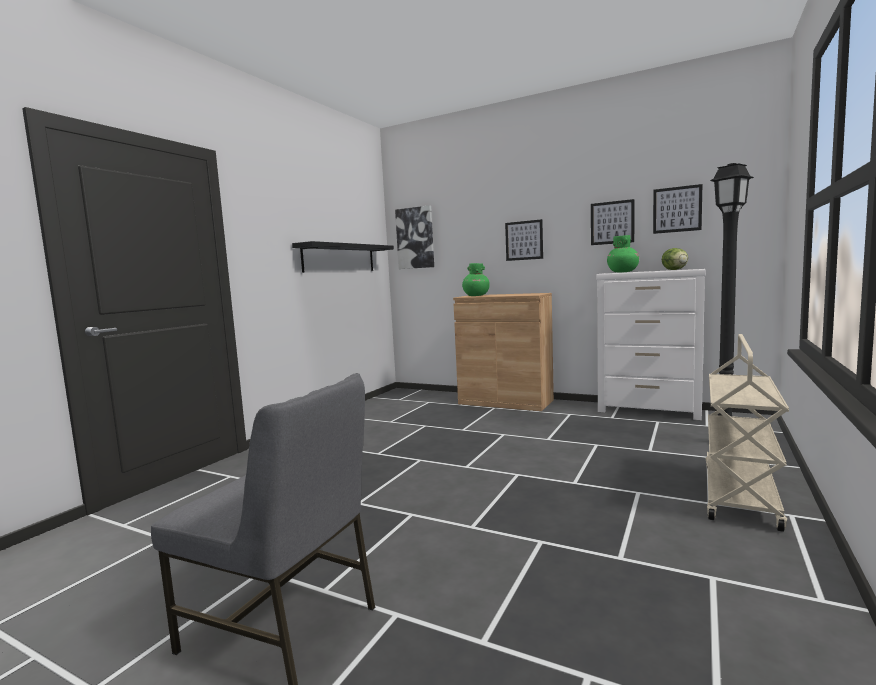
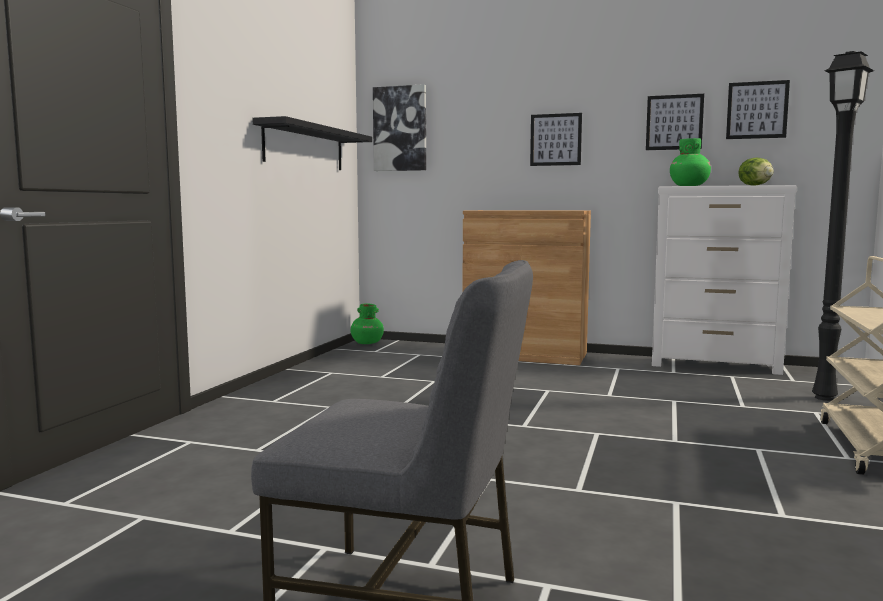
camera: 10 degrees left, 0 degrees up
green vase [462,263,490,296] -> green vase moved to [351,303,384,344]

